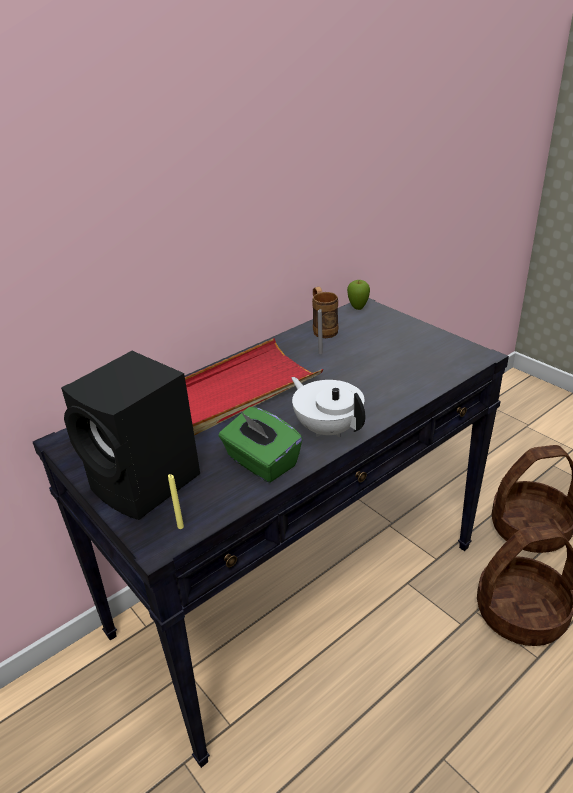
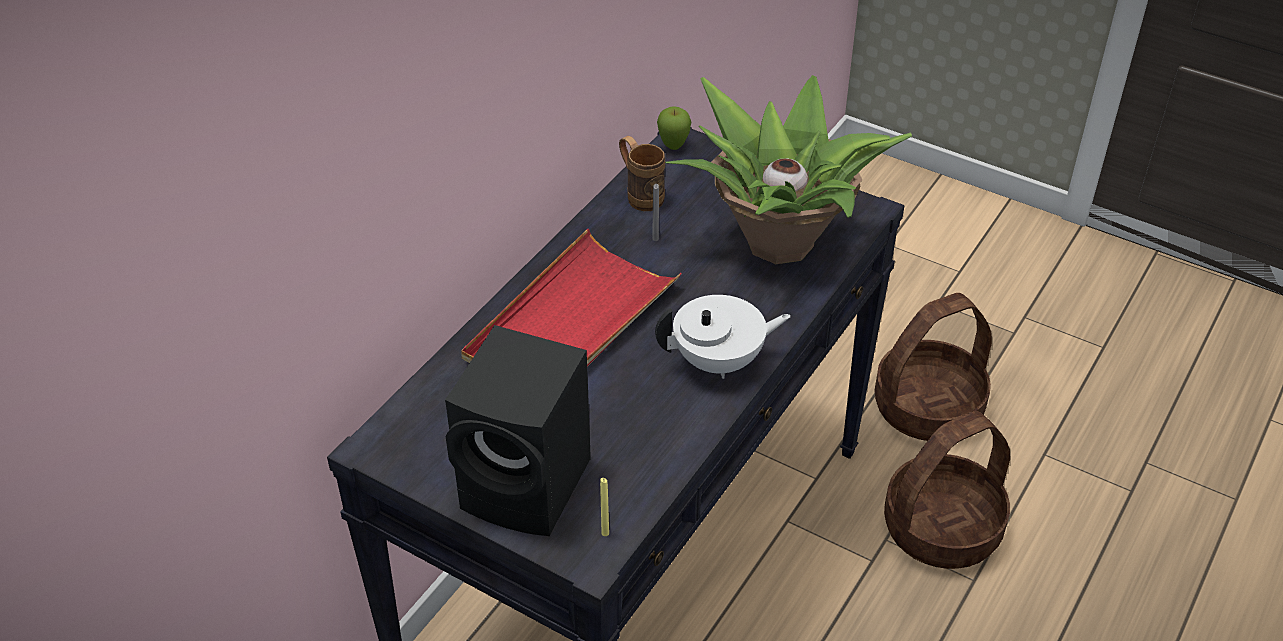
camera: 20 degrees left, 10 degrees up
green tissue box [219,407,303,483] -> none
white teapot [291,377,365,437] -> white teapot turned 135 degrees clockwise [655,295,791,379]
none -> potted plant [665,75,912,264]

